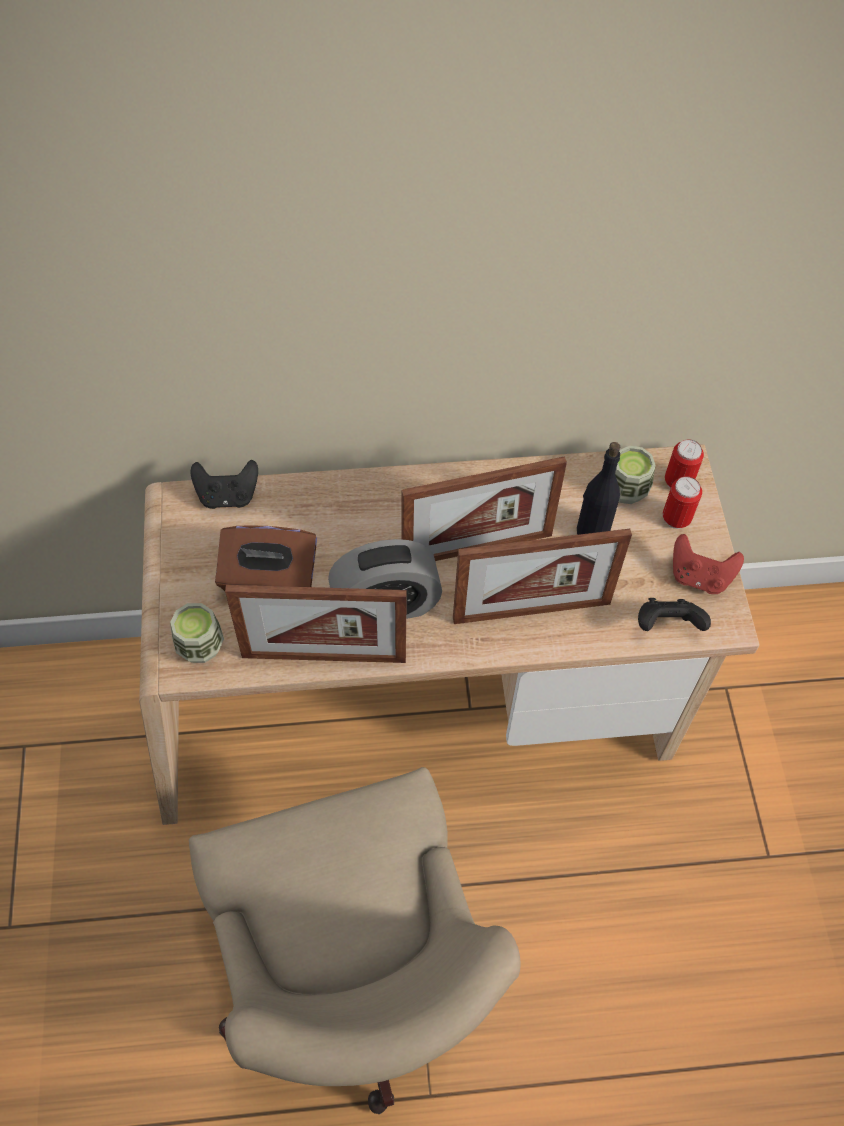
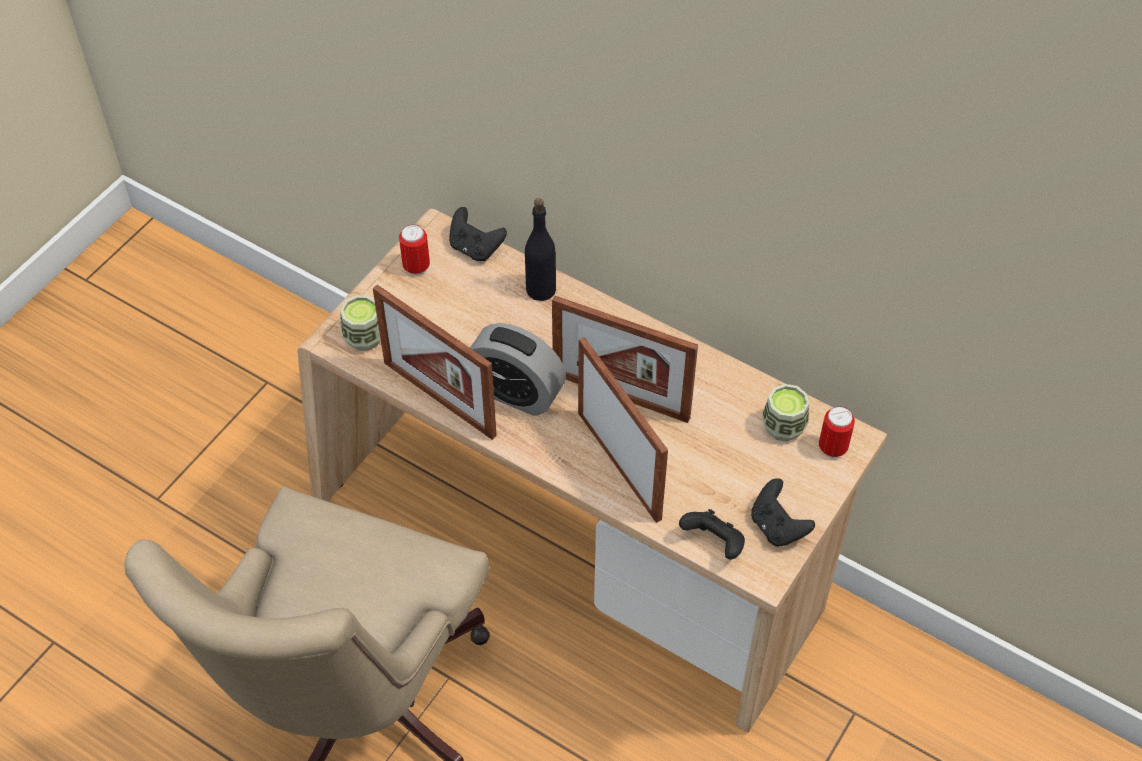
camera: 40 degrees right, 5 degrees down
brown tissue box [215,525,317,591] -> none
picture frame [453,529,632,624] -> picture frame turned 150 degrees counterclockwise [578,337,668,523]
black bottle [577,442,620,535] -> black bottle moved to [525,198,556,301]
can [663,476,702,529] -> can moved to [399,224,430,275]
red game controller [673,534,744,594] -> black game controller [751,478,815,547]

